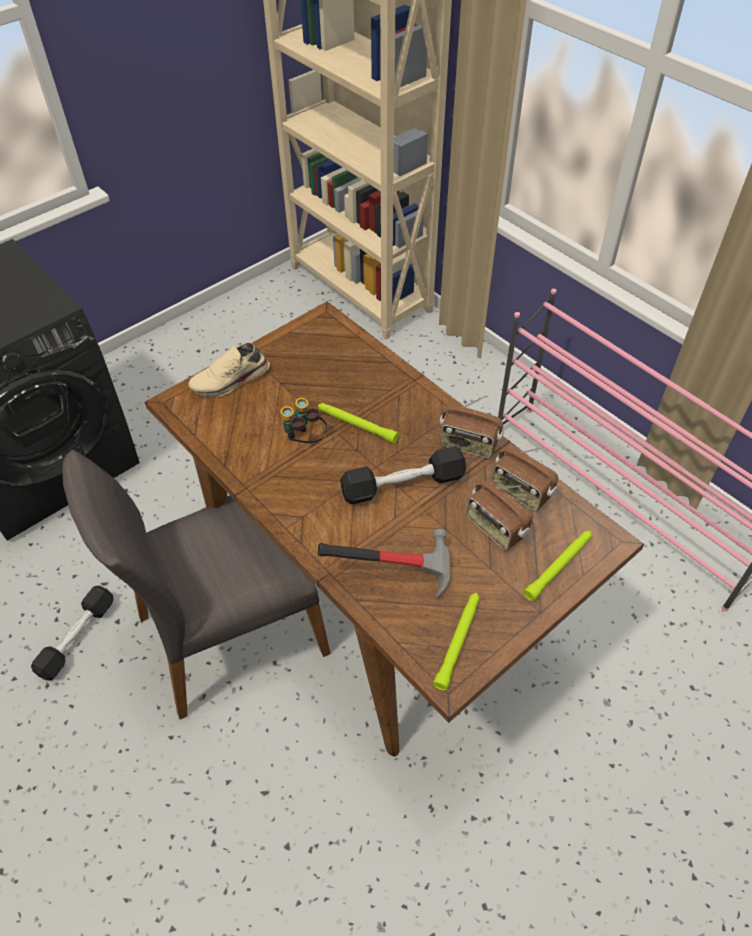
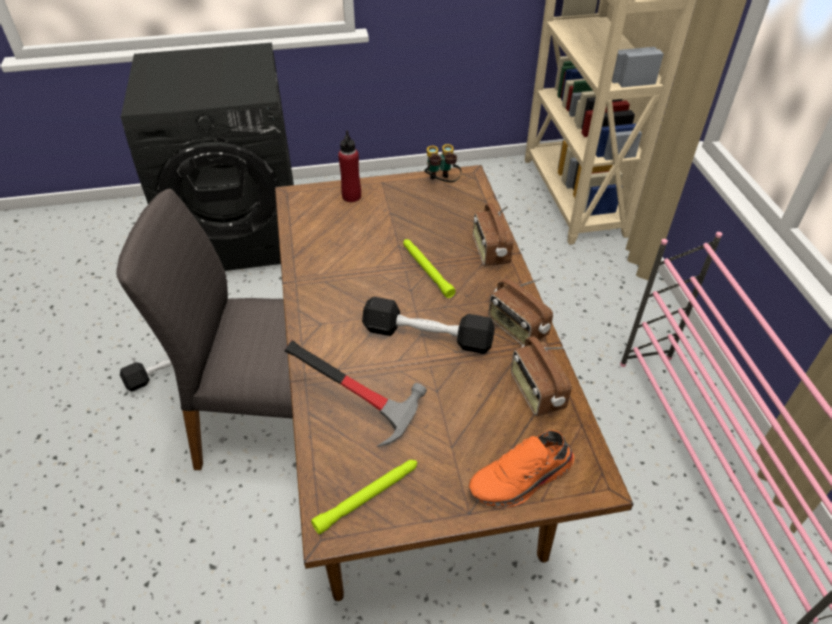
camera: 30 degrees right, 5 degrees down
beige shoe [188,343,270,397] -> red bottle [338,130,361,202]
binoculars [280,398,327,443] -> binoculars moved to [424,144,461,182]
radio [467,480,532,551] -> radio moved to [473,203,513,266]
green flashlight [524,531,592,601] -> orange shoe [469,430,574,508]

